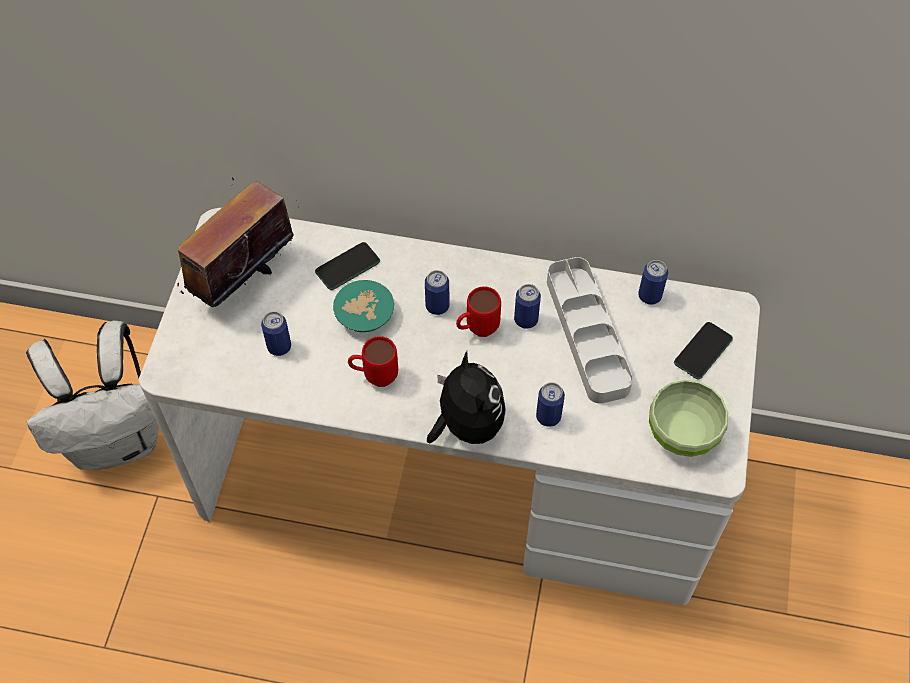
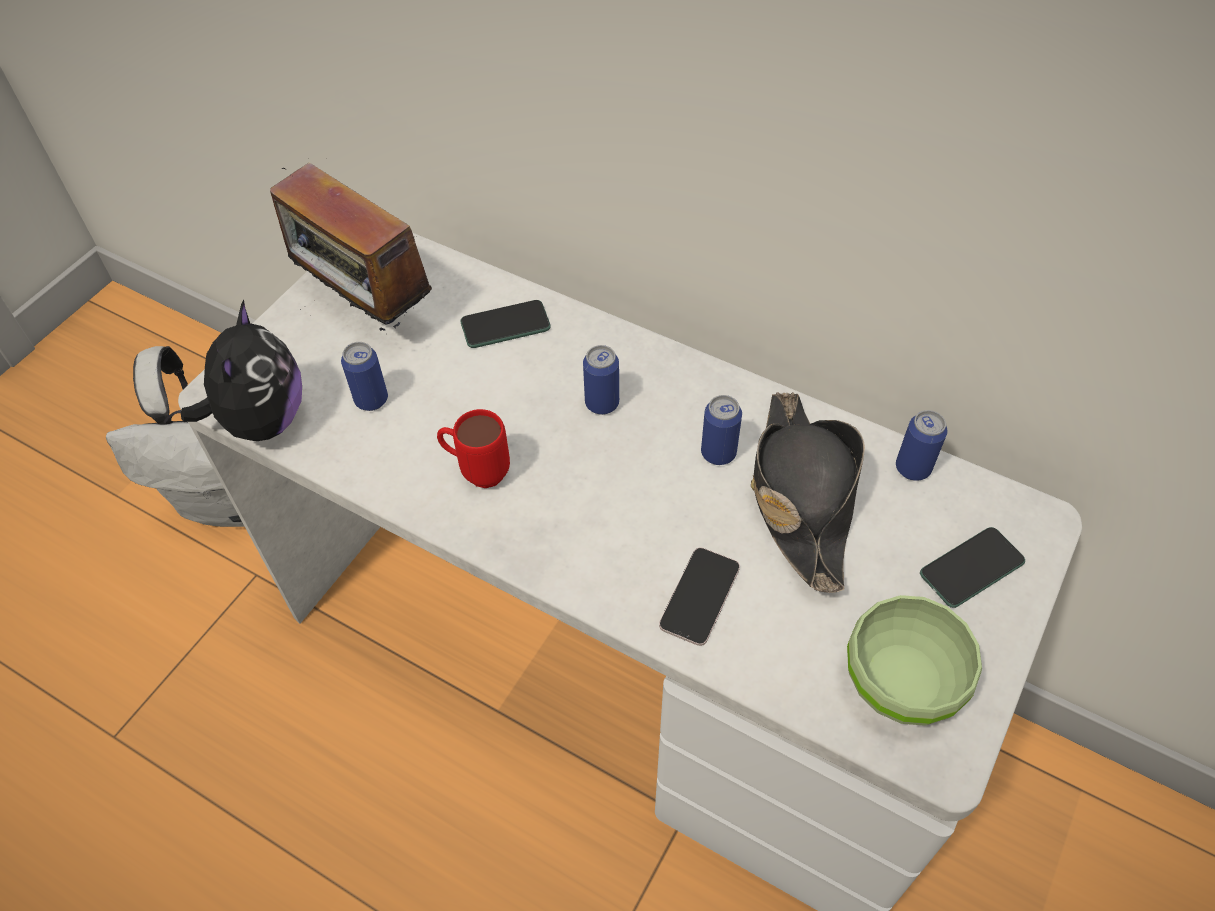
camera: 20 degrees right, 5 degrees down
radio [177,178,294,307] -> radio turned 105 degrees counterclockwise [270,163,432,331]
turquoise bowl [333,280,394,332] -> none
plush toy [427,351,506,444] -> plush toy moved to [181,300,302,441]
red mug [456,286,501,337] -> none
can [536,382,565,427] -> phone [659,548,740,646]
grey tray [547,257,633,404] -> black hat [751,392,865,593]

